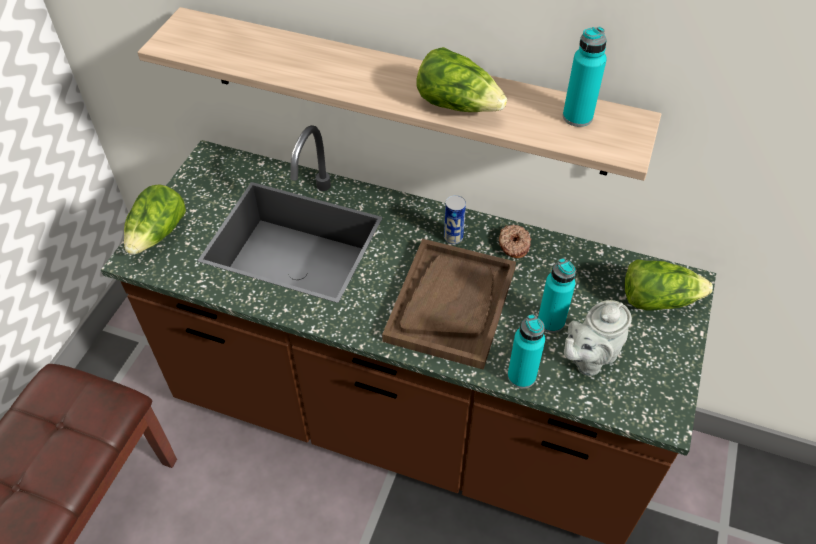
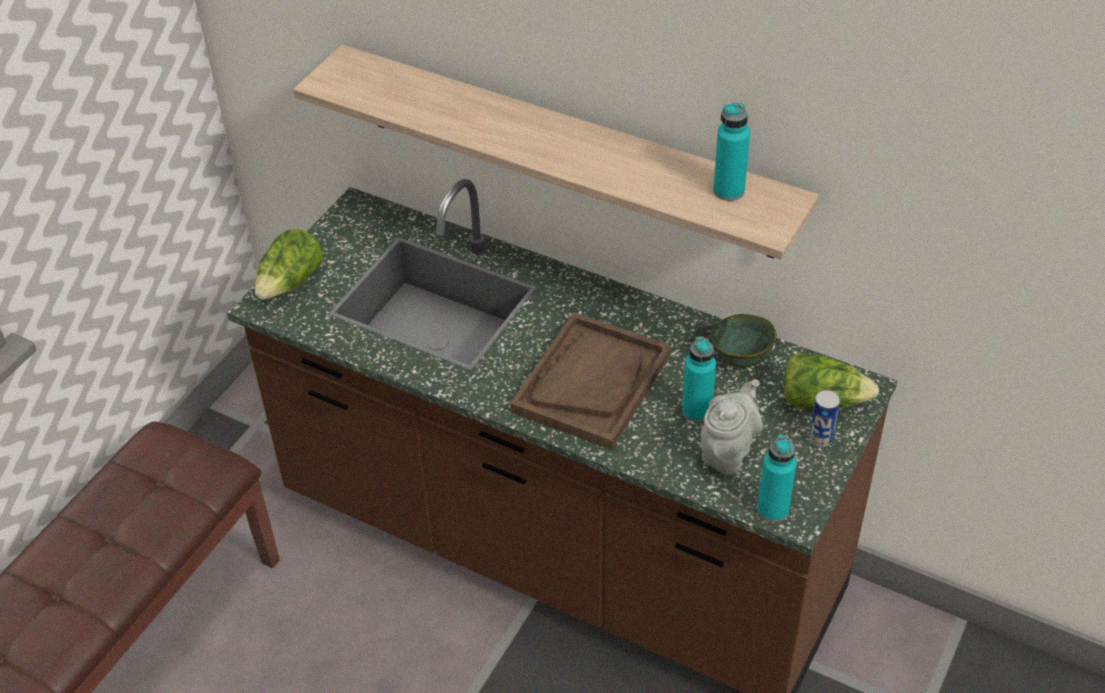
camera: 10 degrees right, 5 degrees down
lettuce [416,47,507,112] -> none
can [444,195,466,244] -> can moved to [809,390,840,448]
donut [499,225,532,258] -> none
turquoise bottle [508,314,545,389] -> turquoise bottle moved to [757,435,797,522]
grey teapot [564,300,632,376] -> grey teapot turned 150 degrees clockwise [700,379,763,475]
none -> green bowl [711,314,777,368]

